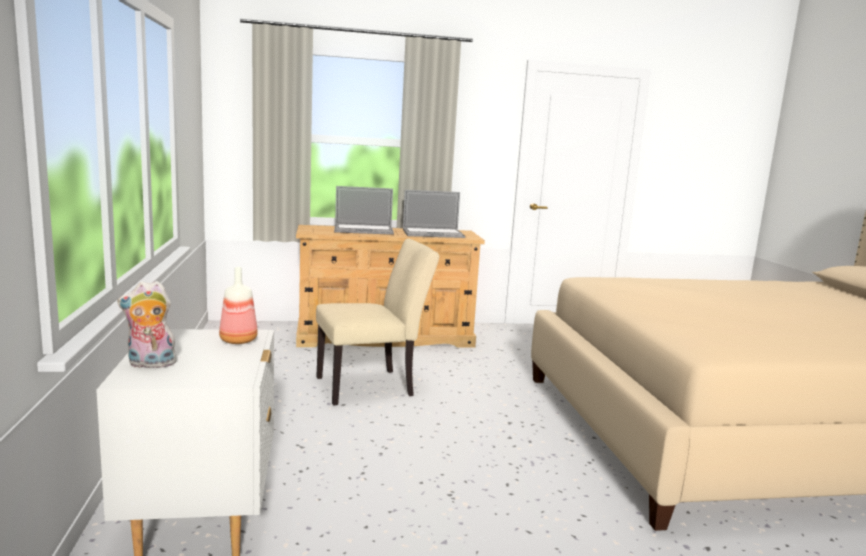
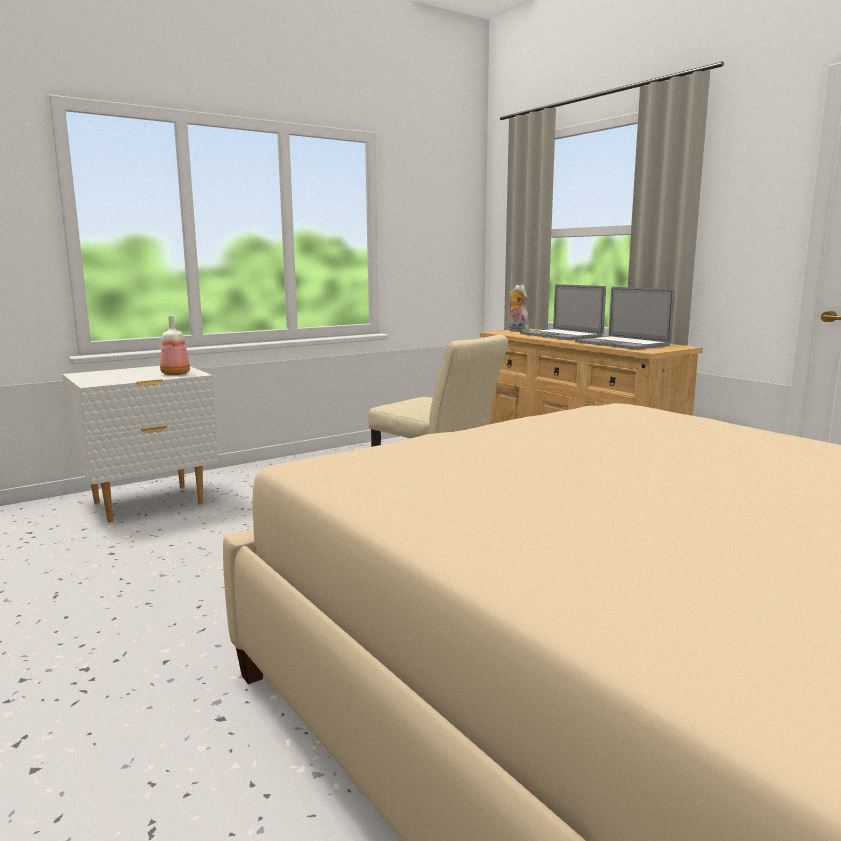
camera: 65 degrees right, 0 degrees up
plush toy [117,281,176,370] -> plush toy moved to [508,284,530,332]

